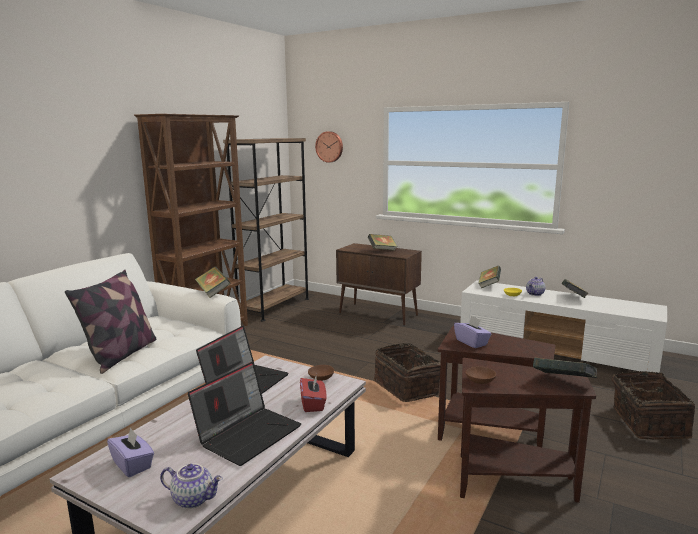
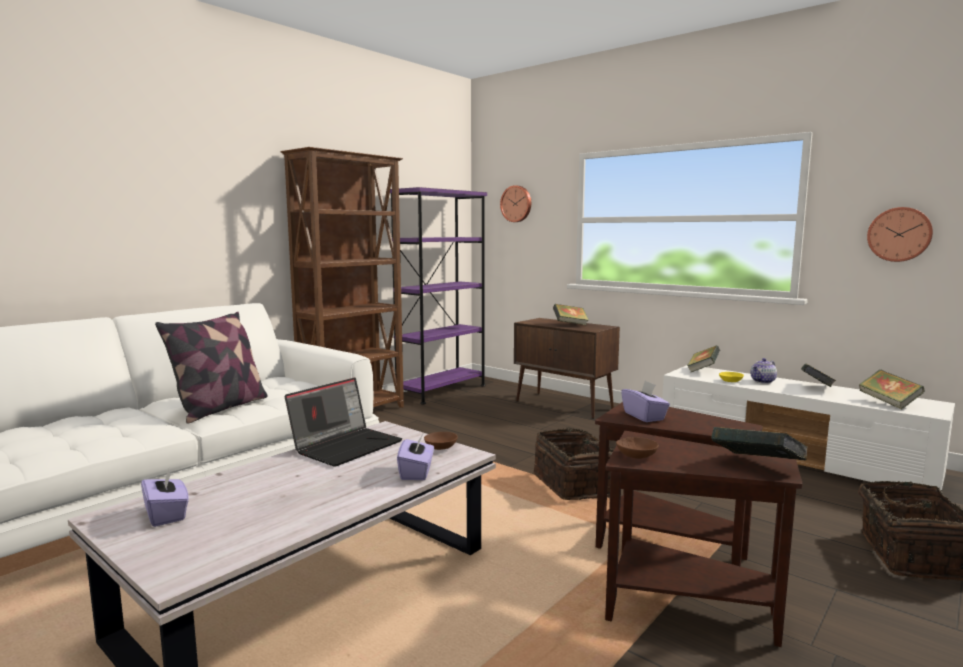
camera: 10 degrees right, 5 degrees down
teapot [160,464,223,509] -> none
laptop [188,361,301,466] -> none
book [195,266,230,298] -> book moved to [859,370,924,409]
brown bookcase [223,138,309,321] -> purple bookcase [390,187,487,404]
red tissue box [300,374,326,412] -> purple tissue box [397,434,434,480]
none -> wall clock [867,207,933,262]

